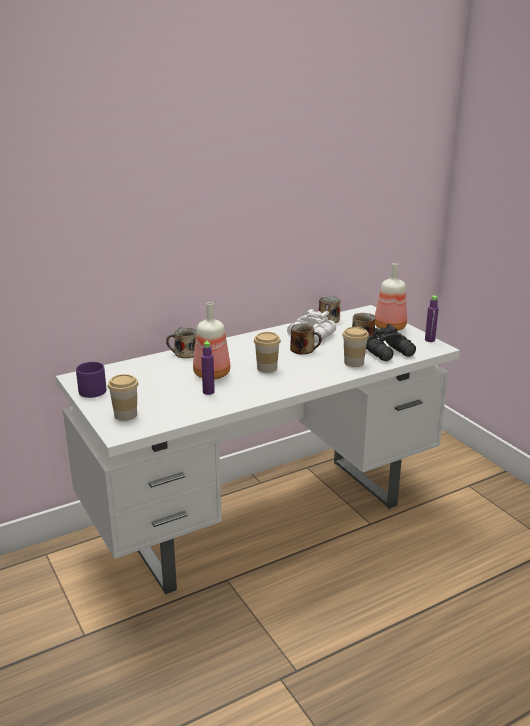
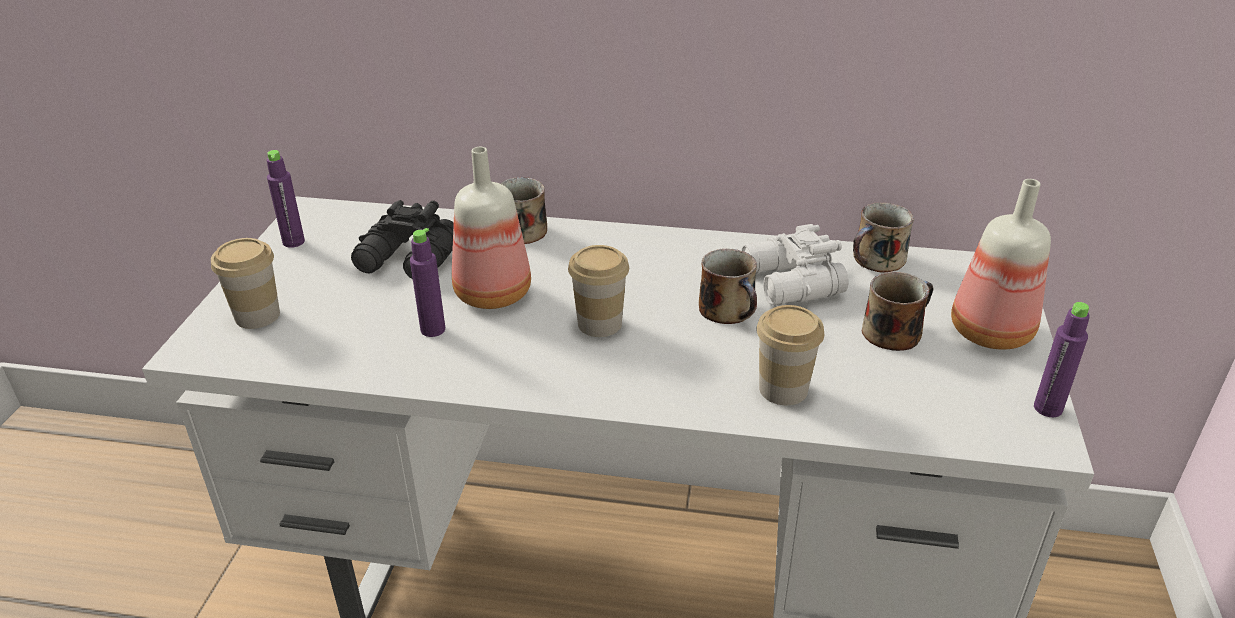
camera: 40 degrees right, 10 degrees up
purple mug [76,362,107,398] -> purple bottle [267,150,305,248]
black binoculars [366,324,416,361] -> black binoculars moved to [351,200,454,279]

